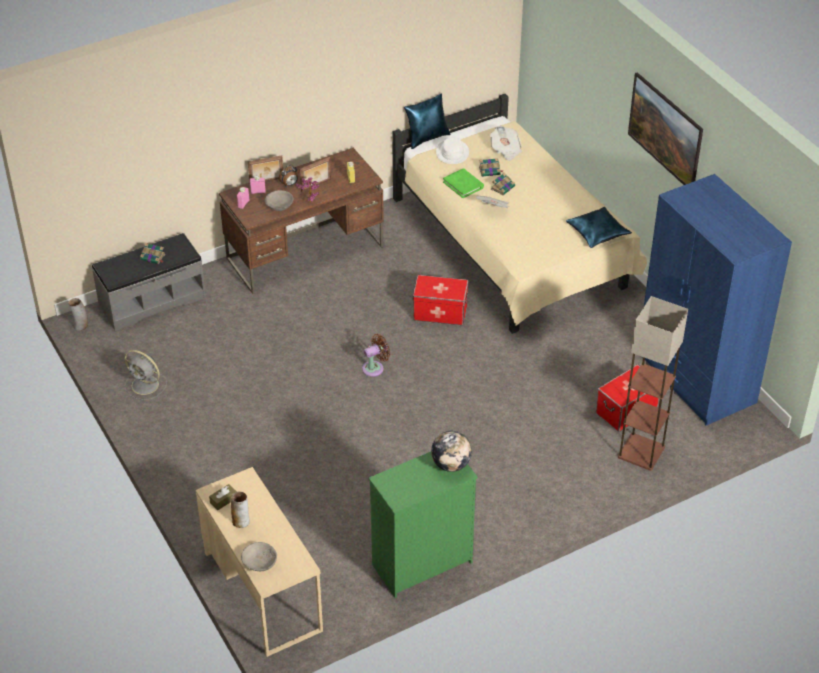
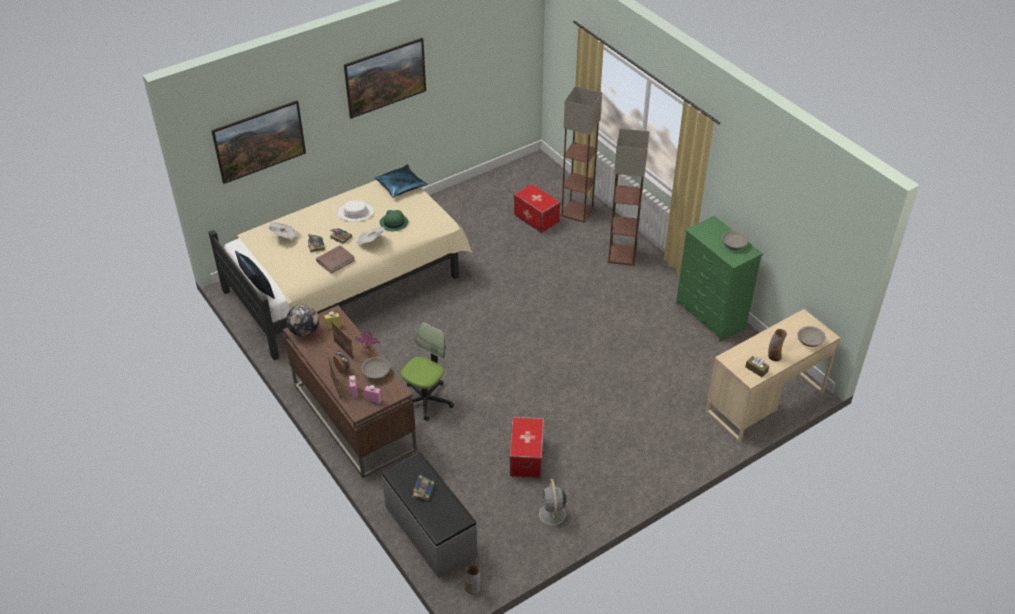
camera: 95 degrees left, 0 degrees up
grey fan [124,350,167,400] -> grey fan turned 150 degrees clockwise [533,479,573,531]
brown fan [362,334,390,377] -> none
storage box [413,275,469,325] -> storage box moved to [509,417,544,478]
globe [431,431,472,472] -> globe moved to [286,304,319,337]
white hat [436,137,469,164] -> white hat moved to [338,200,374,222]
green book [443,168,484,198] -> brown book [316,246,355,274]
blue wardrobe [644,174,792,426] -> none
none -> picture [211,100,306,184]
none -> green hat [380,210,408,231]
none -> office chair [400,322,454,421]
none -> floor lamp [607,128,650,266]
none -> grey bowl [722,230,748,250]

